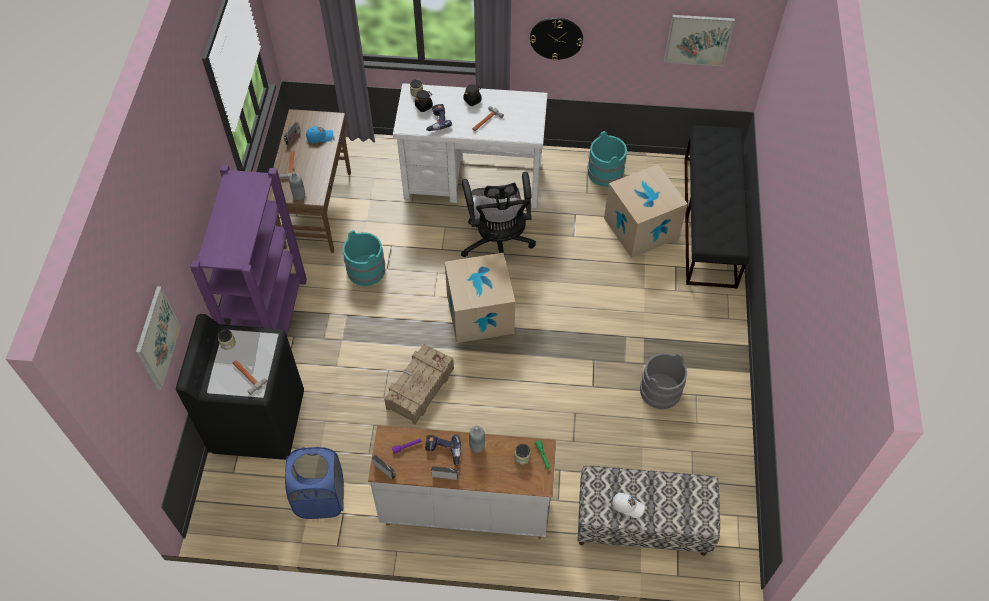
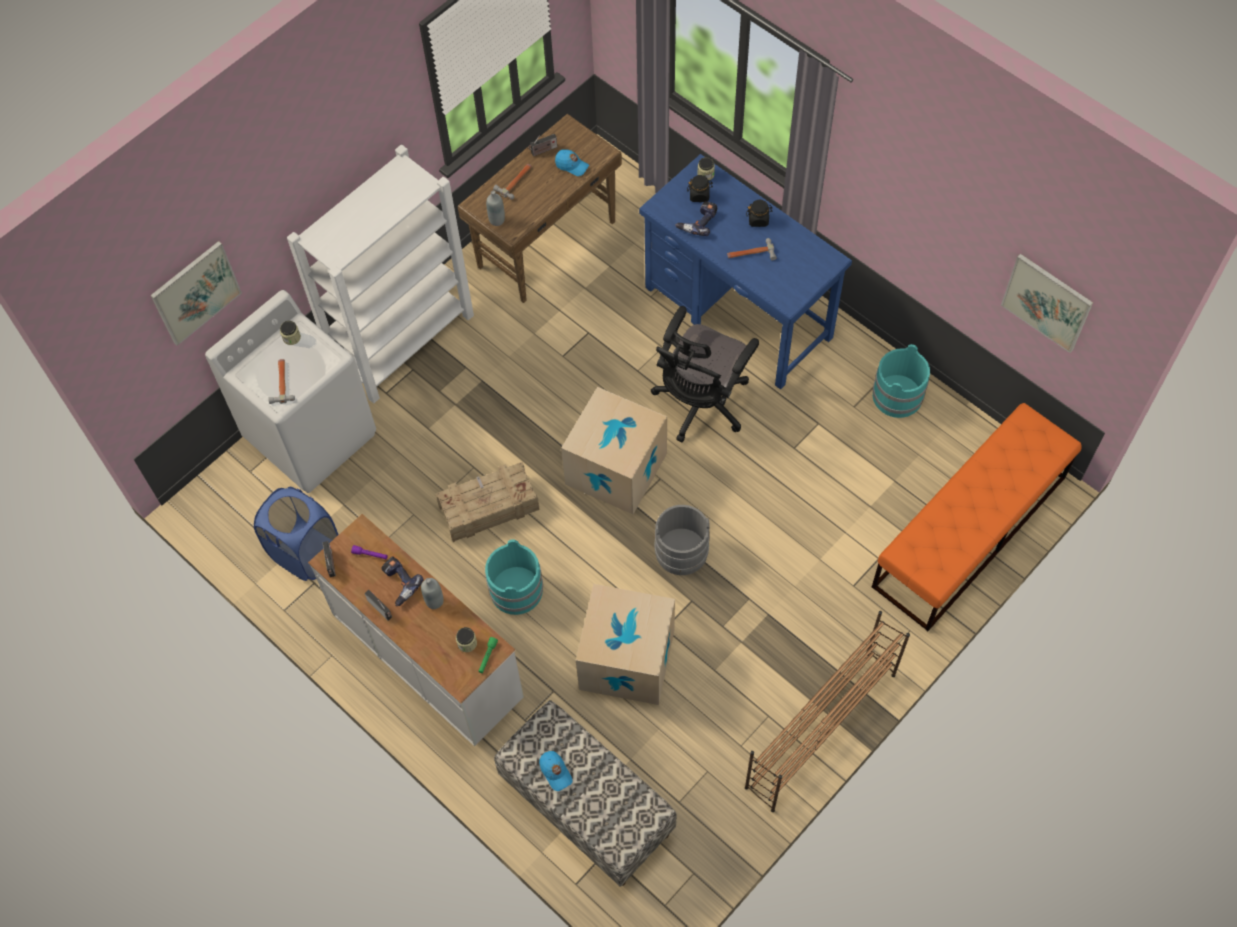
camera: 40 degrees right, 5 degrees up
black washing machine [176,314,304,460] -> white washing machine [205,290,376,493]
purple bookcase [190,165,307,335] -> white bookcase [287,145,474,403]
turquoise bucket [343,230,385,286] -> turquoise bucket moved to [485,539,543,615]
white desk [393,83,547,209] -> blue desk [639,154,852,389]
wall clock [530,18,583,61] -> none
cardboard box [604,164,688,258] -> cardboard box moved to [576,584,675,705]
white cap [612,493,645,518] -> blue cap [539,751,573,791]
grey bucket [640,353,687,409] -> grey bucket moved to [654,505,710,575]
black bench [684,125,749,289] -> orange bench [872,403,1082,631]
none -> brown shoe rack [745,611,910,812]

